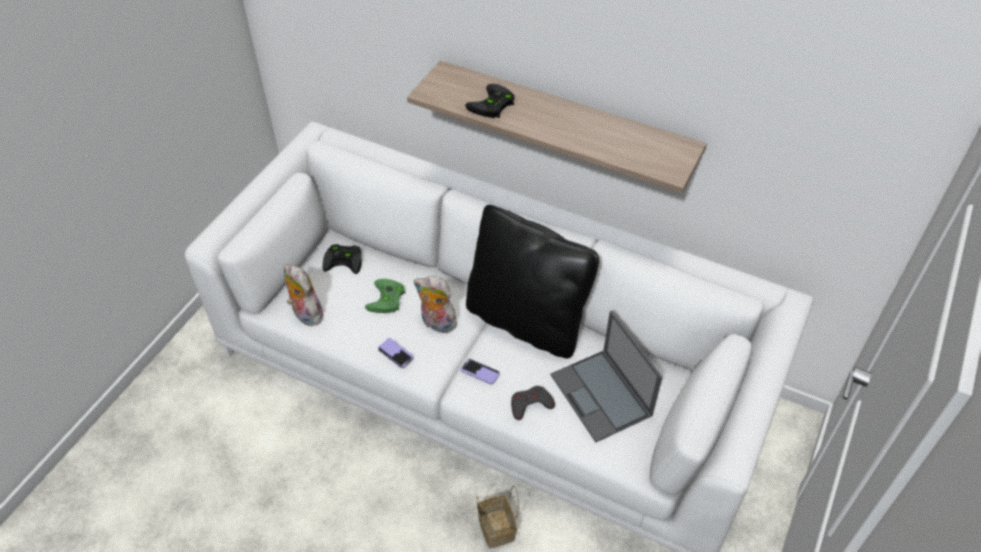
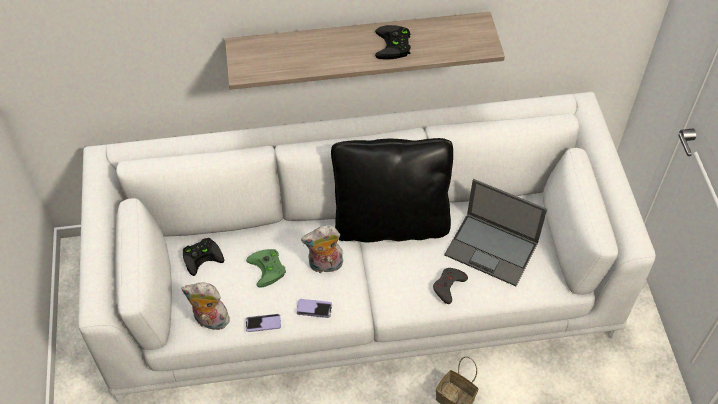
camera: 35 degrees left, 5 degrees up
phone [461,359,500,385] -> phone moved to [245,314,281,332]
black game controller [465,84,515,118] -> black game controller moved to [375,25,411,59]

